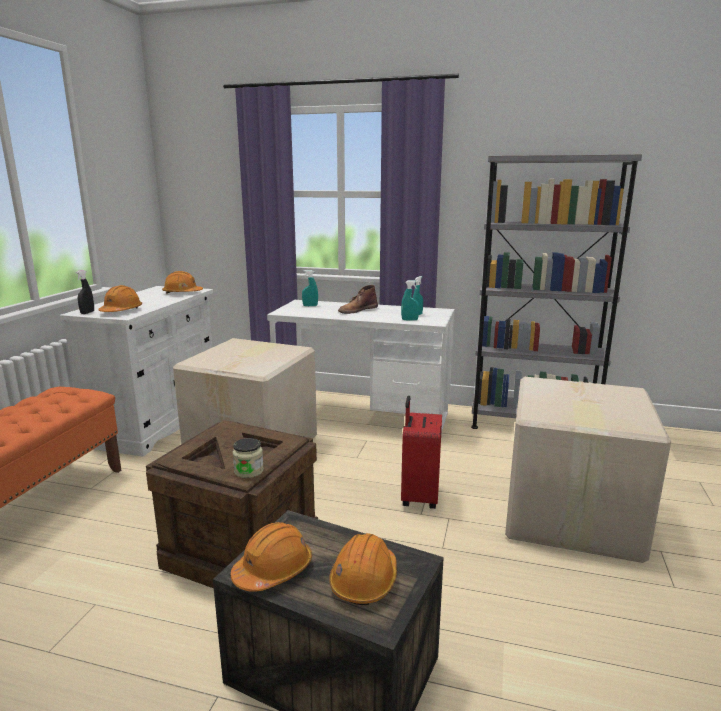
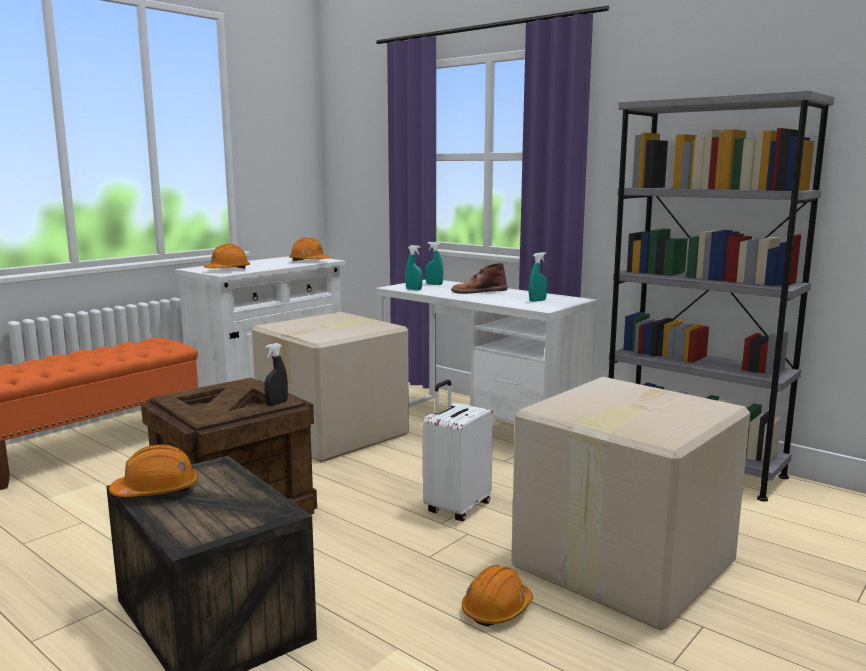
camera: 25 degrees right, 5 degrees down
black spray bottle [75,270,94,314] -> black spray bottle moved to [264,343,288,406]
jar [233,438,264,478] -> none
orange hard hat [329,533,397,605] -> orange hard hat moved to [462,565,533,627]
turquoise spray bottle [401,280,419,321] -> turquoise spray bottle moved to [405,245,423,290]
red suitcase [401,396,442,509] -> white suitcase [423,380,493,521]

